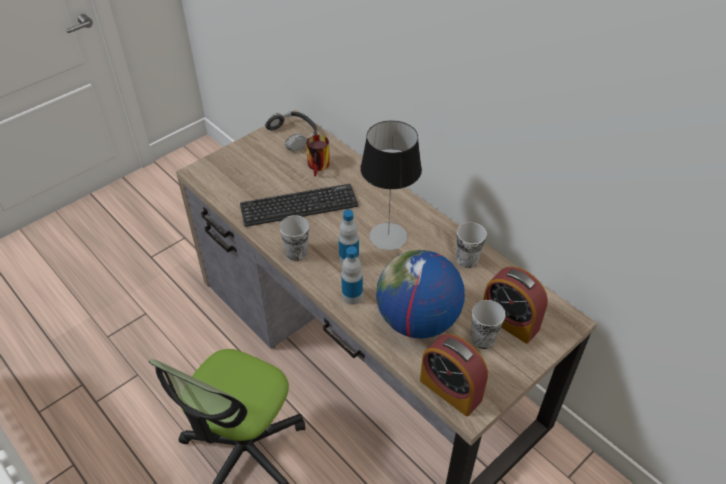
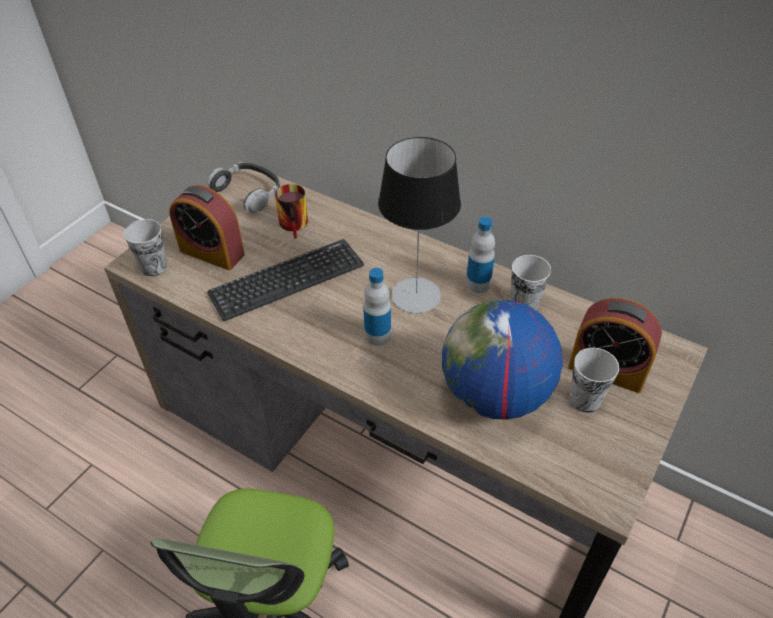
camera: 15 degrees left, 0 degrees up
cup [279,215,309,261] -> cup moved to [124,219,168,276]
bottle [341,246,363,305] -> bottle moved to [466,217,495,293]
alarm clock [420,334,488,416] -> alarm clock moved to [169,185,245,270]

